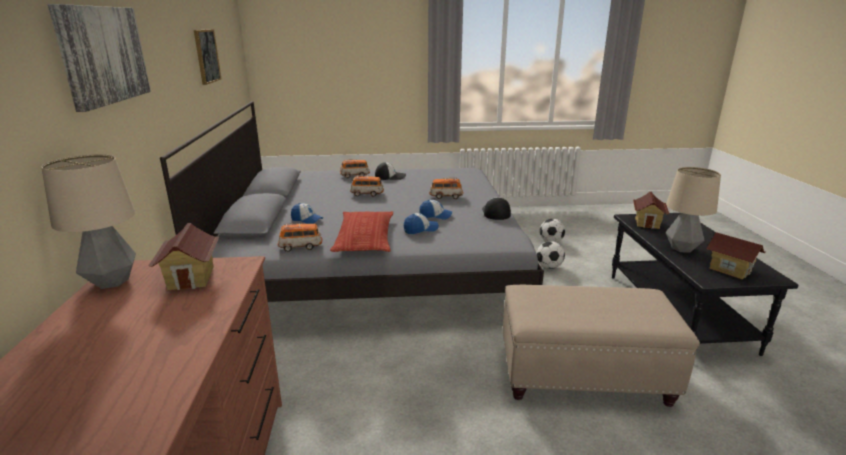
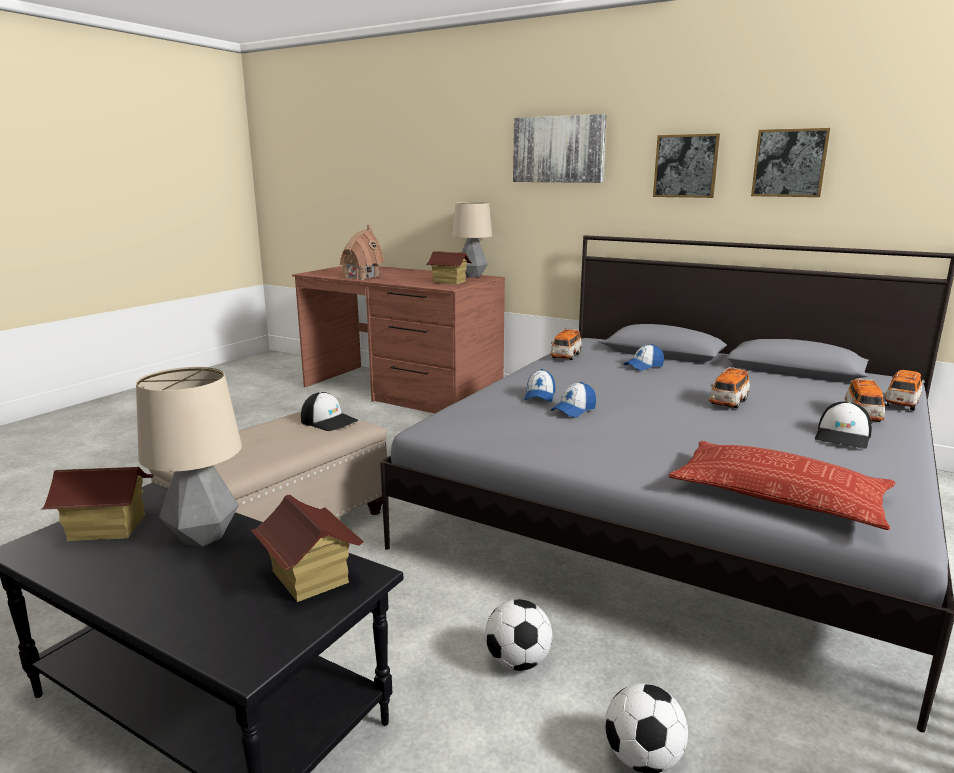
camera: 125 degrees right, 5 degrees down
pillow [330,211,393,252] -> pillow moved to [669,441,895,530]
toy car [429,179,463,199] -> toy car moved to [884,370,925,411]
cap [482,197,511,220] -> cap moved to [301,392,358,431]
none -> toy house [340,225,384,280]
none -> picture [653,134,720,198]

